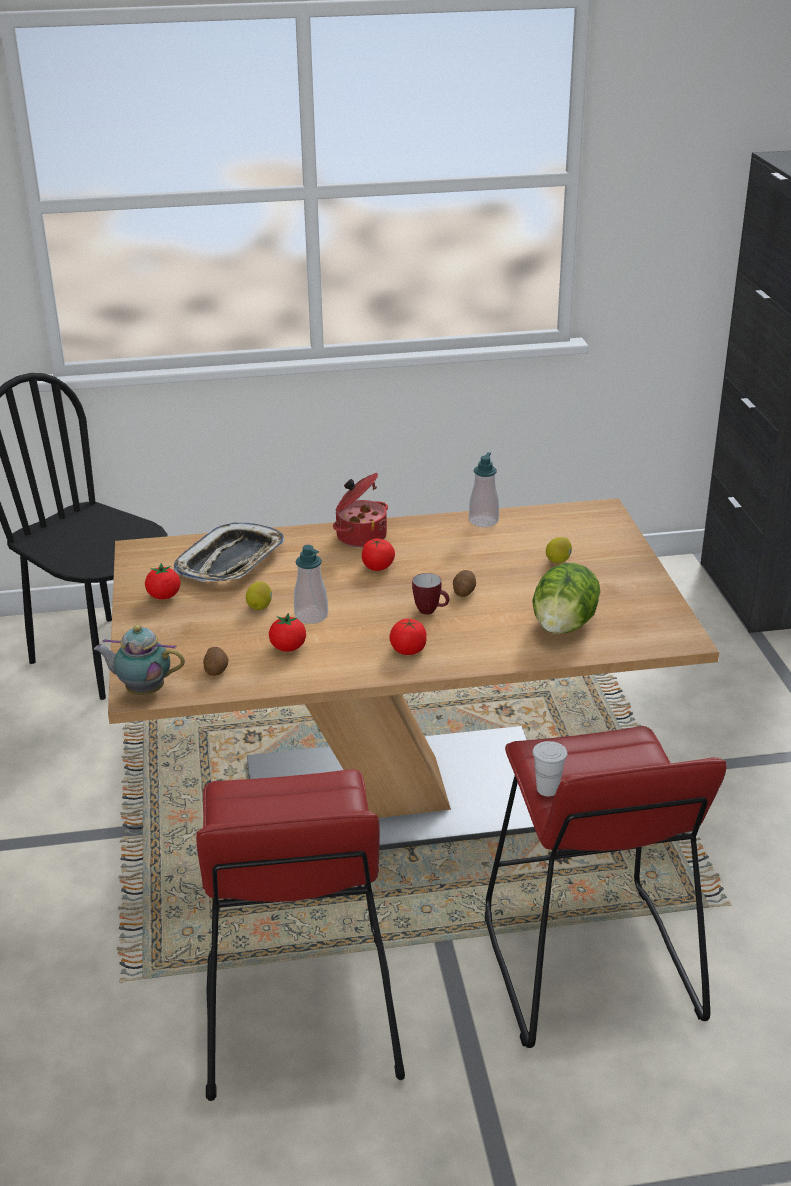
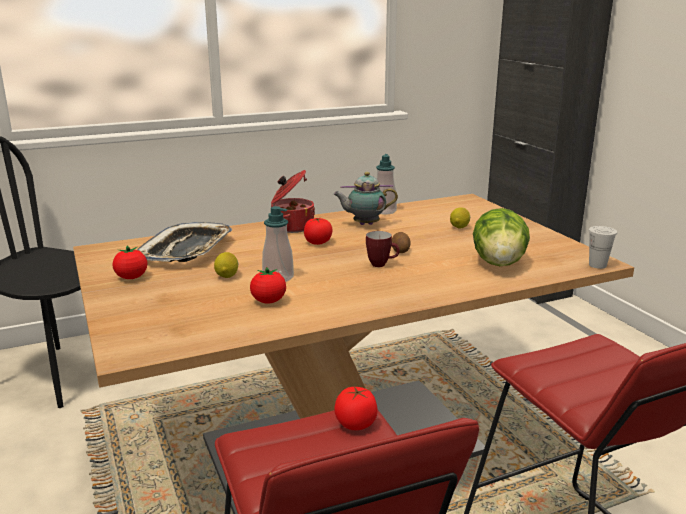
camera: 15 degrees left, 10 degrees down
teapot [94,625,185,695] -> teapot moved to [333,172,398,225]
potato [203,647,229,676] -> none
tomato [389,619,427,655] -> tomato moved to [334,387,378,430]
white cup [532,741,567,796] -> white cup moved to [589,226,617,269]

